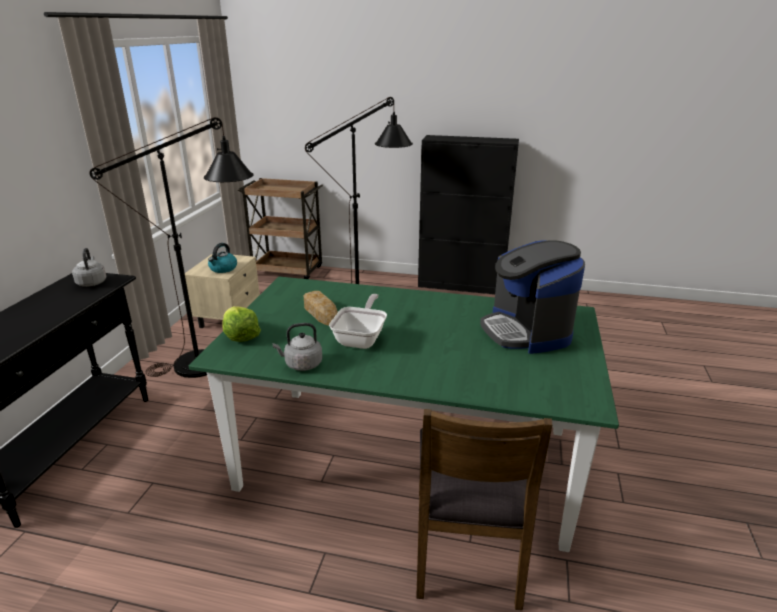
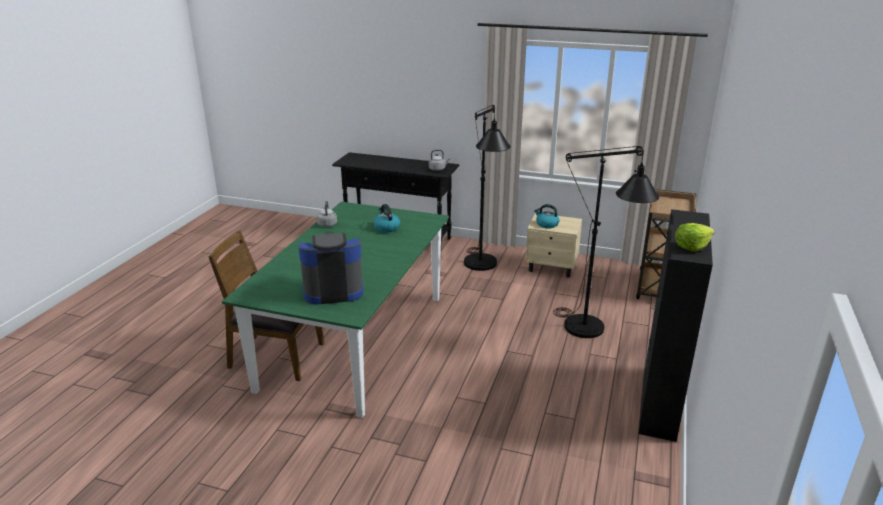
camera: 95 degrees right, 0 degrees up
lettuce [222,306,261,342] -> lettuce moved to [675,223,715,252]
bread [304,291,338,326] -> kettle [374,204,400,233]
frying pan [329,294,387,349] -> none

